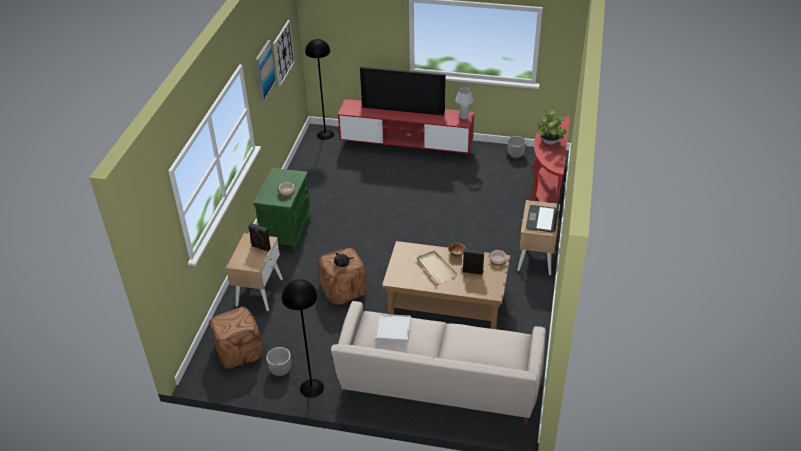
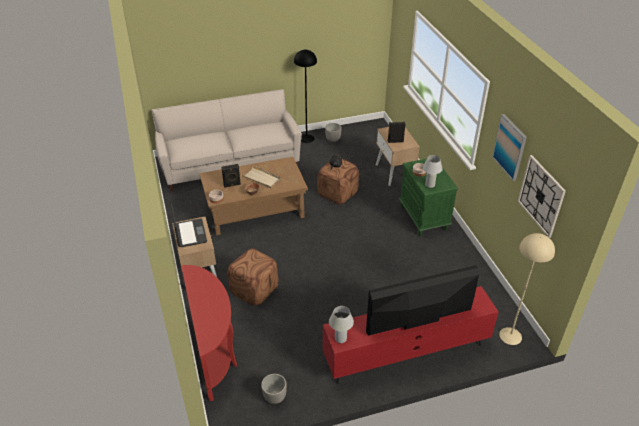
camera: 150 degrees right, 0 degrees up
brown ottoman [209,306,264,369] -> brown ottoman moved to [227,248,278,305]
black floor lamp [305,39,334,140] -> beige floor lamp [499,233,555,345]
white tray [375,314,411,343] -> none
potted plant [537,110,567,145] -> none
none -> white table lamp [423,155,443,188]

